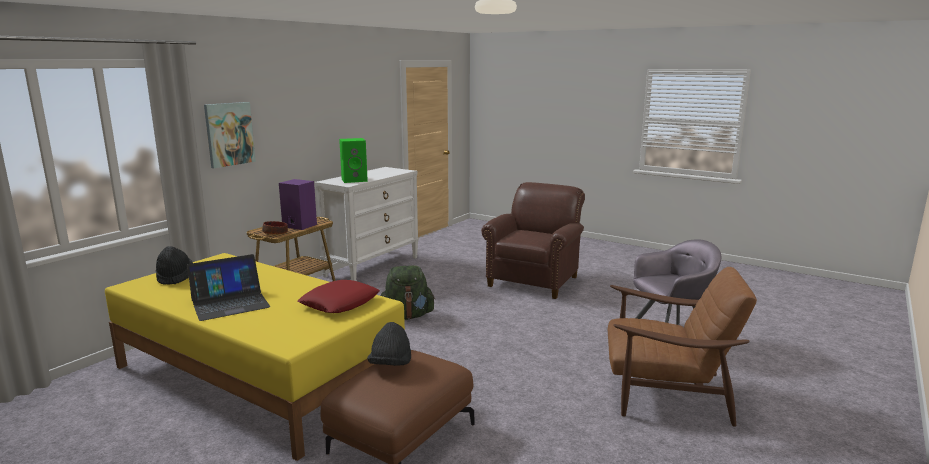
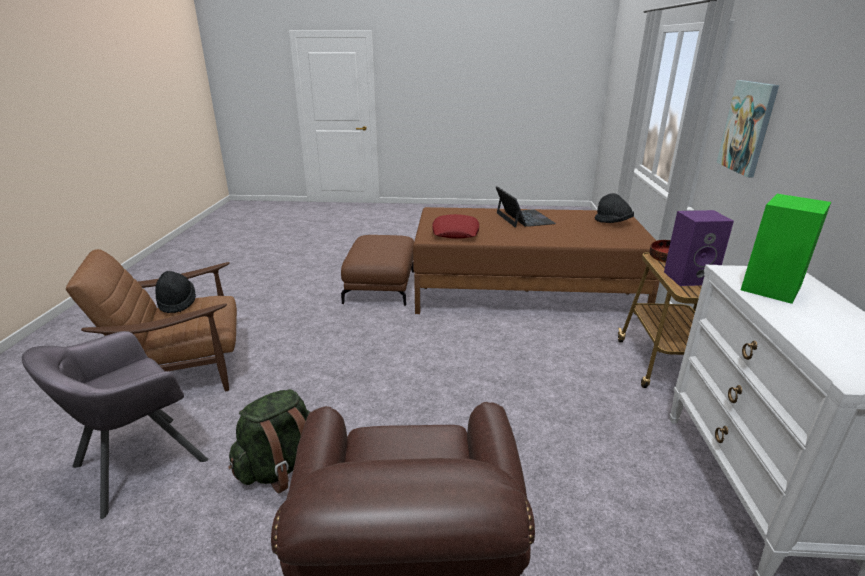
camera: 150 degrees right, 10 degrees up
yellow bed [105,253,405,461] -> brown bed [413,207,660,314]
laptop [187,254,270,321] -> laptop turned 135 degrees clockwise [496,186,556,228]
black hat [367,322,411,366] -> black hat moved to [155,271,196,313]
green backpack [381,265,435,320] -> green backpack moved to [228,389,310,493]

